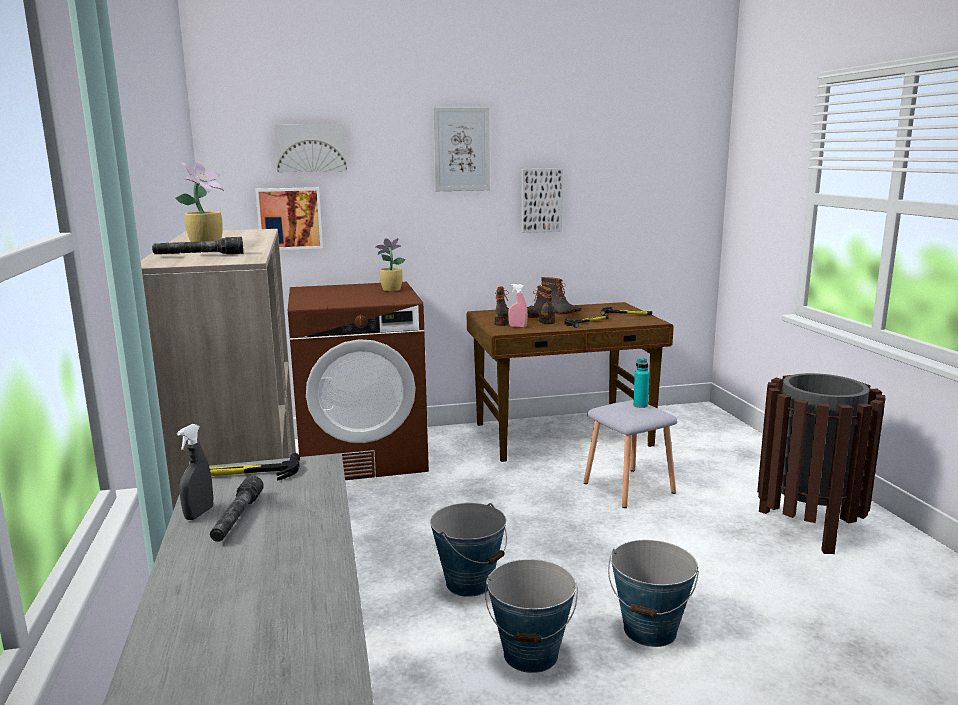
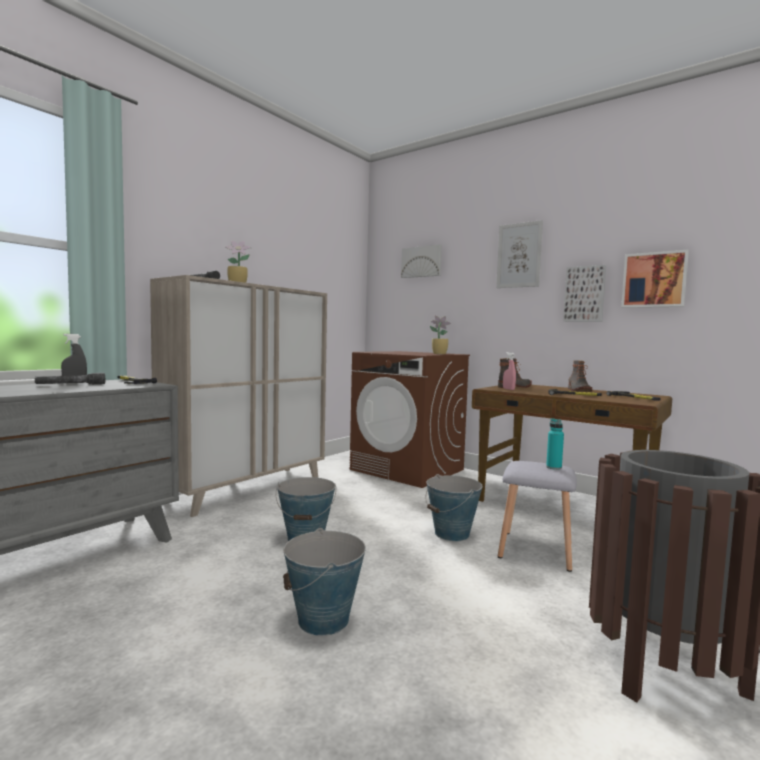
camera: 50 degrees right, 10 degrees down
picture [255,187,323,250] -> picture moved to [621,250,689,308]
bucket [485,559,578,673] -> bucket moved to [425,474,483,541]
boot [527,286,555,324] -> none

